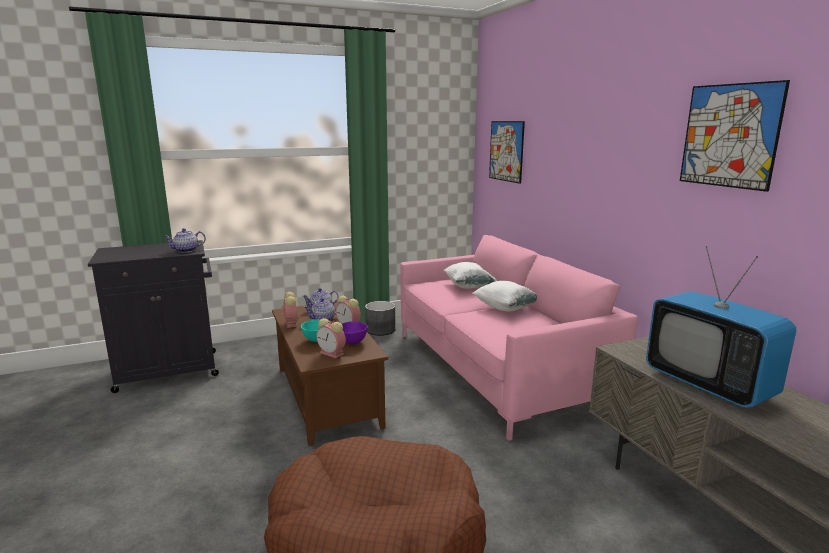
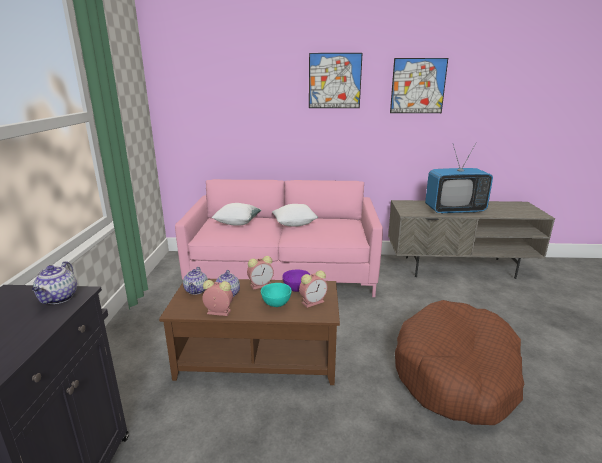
camera: 65 degrees left, 5 degrees up
grey planter [365,301,395,336] -> none
picture [489,121,525,184] -> picture moved to [309,53,362,108]

